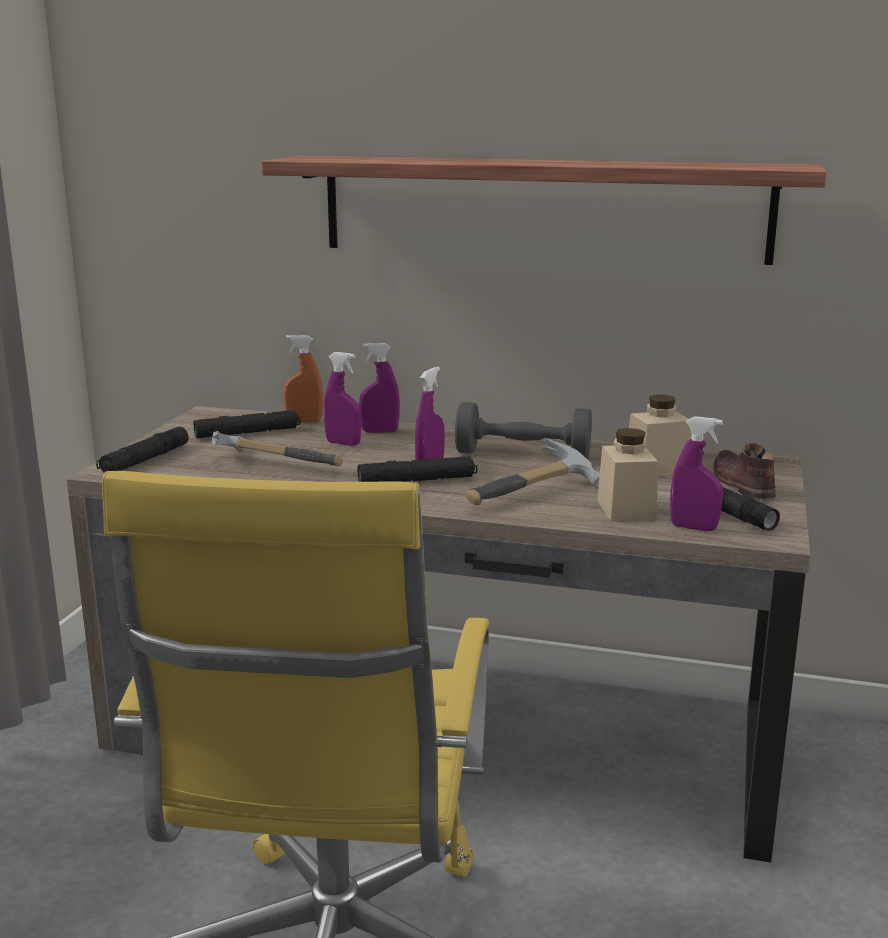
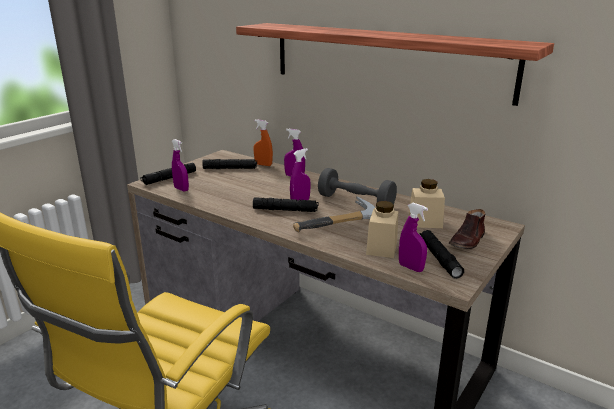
camera: 20 degrees right, 5 degrees up
hammer [211,431,343,466] -> none
purple spray bottle [324,352,361,446] -> purple spray bottle moved to [172,139,189,192]
brown shoe [714,443,776,499] -> brown shoe turned 150 degrees counterclockwise [449,209,486,249]

